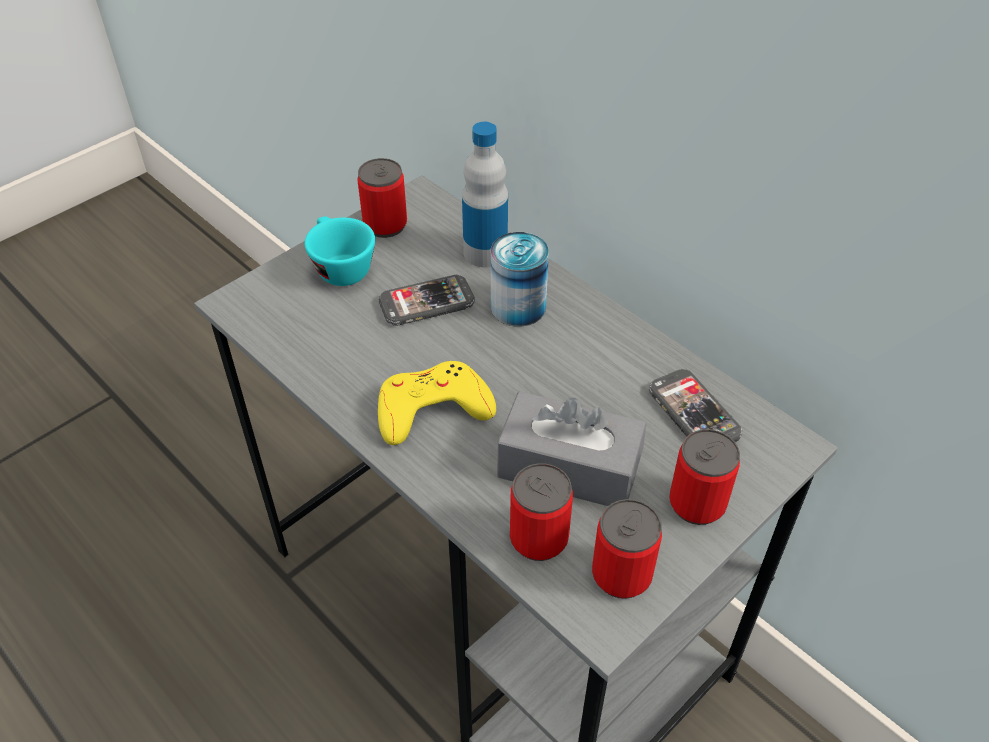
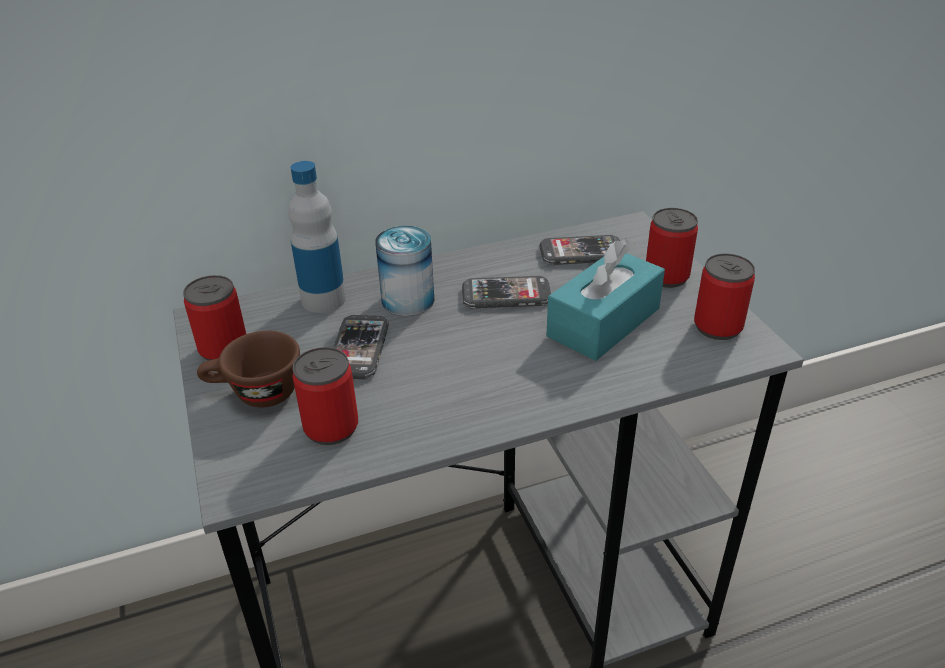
camera: 65 degrees left, 10 degrees down
turquoise cup [305,216,375,286] -> brown cup [197,331,300,407]
yellow game controller [378,361,496,445] -> none
grey tissue box [497,391,646,506] -> turquoise tissue box [547,239,665,361]
can [510,463,573,561] -> can moved to [292,347,358,445]
none -> phone [462,276,551,308]

